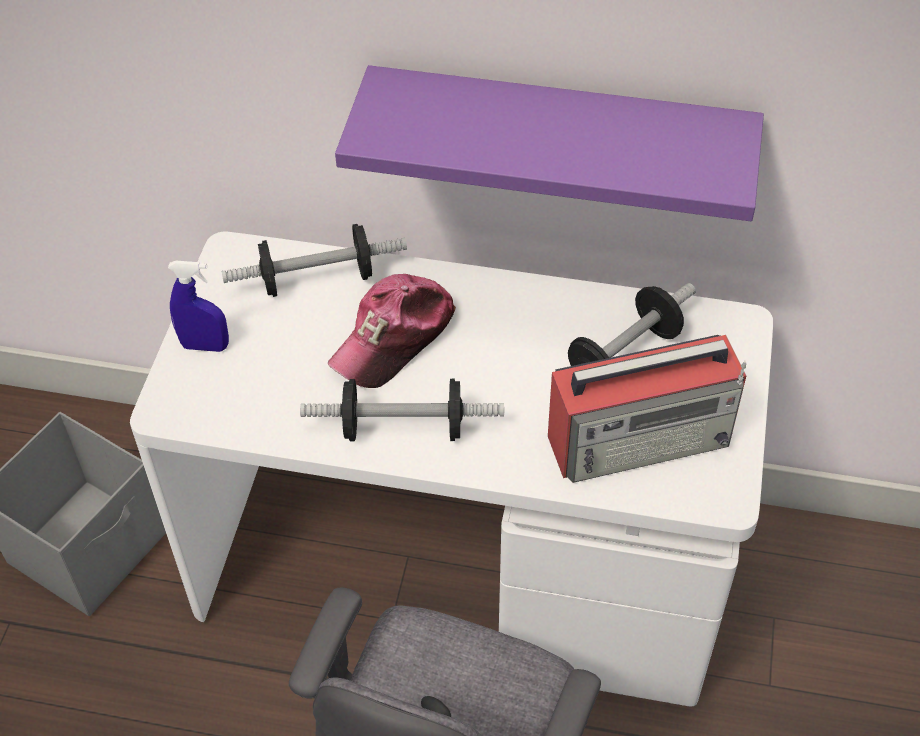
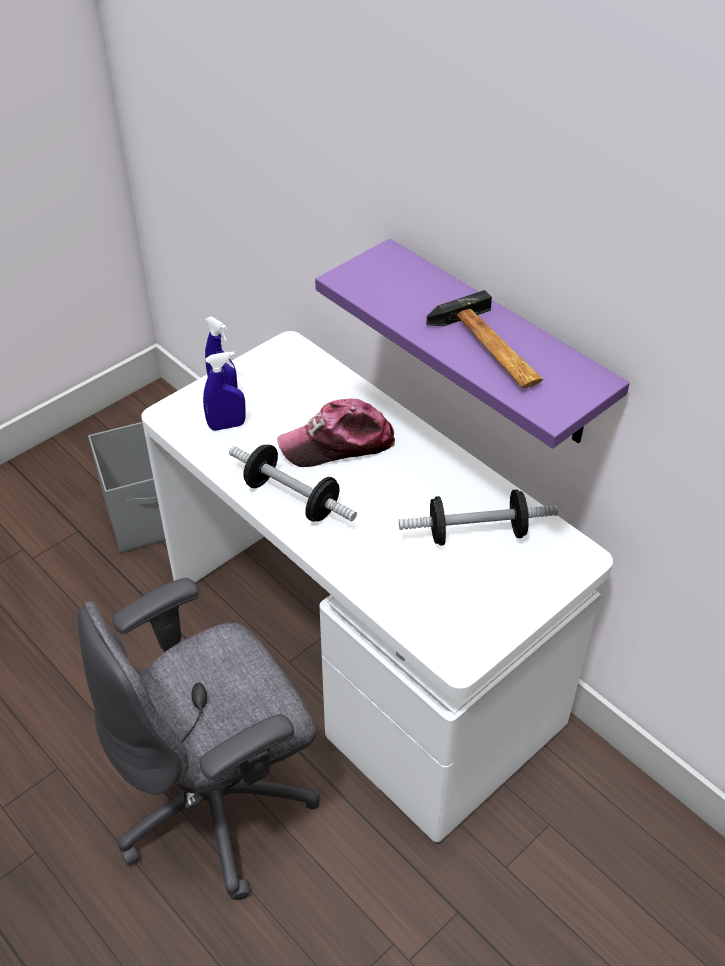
camera: 35 degrees right, 5 degrees down
dumbbell [222,224,407,297] -> none
radio [548,335,746,483] -> none
none -> blue spray bottle [203,352,246,431]
none -> hammer [426,290,543,388]

